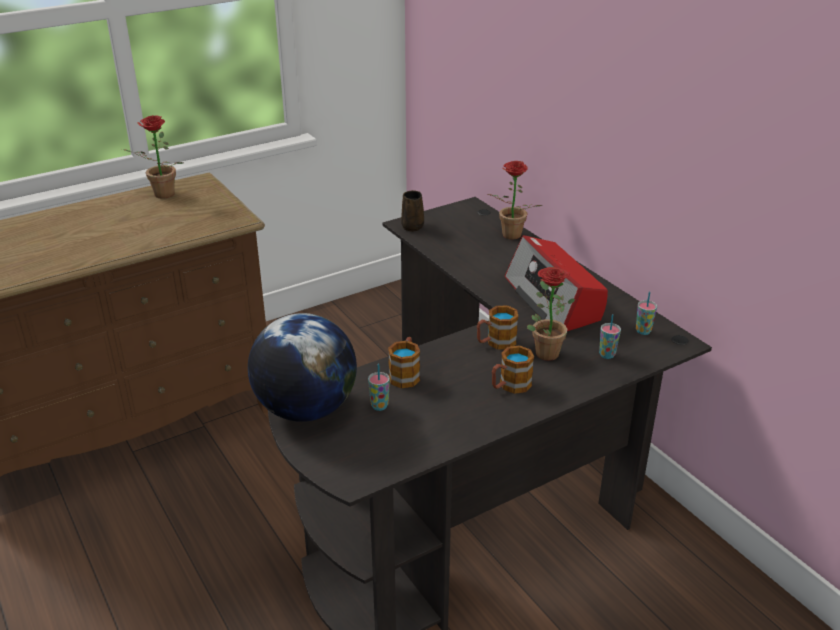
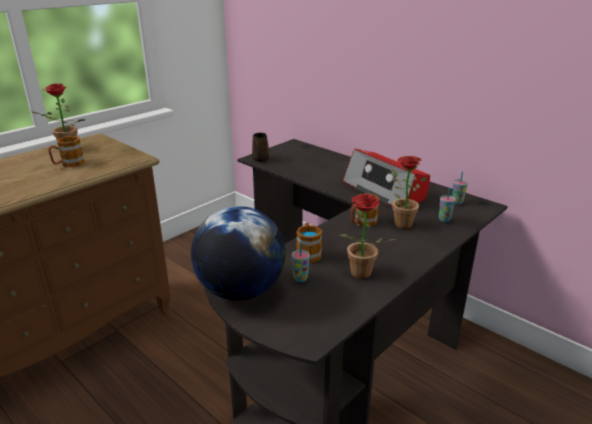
camera: 15 degrees left, 5 degrees down
potted plant [488,161,543,240] -> potted plant moved to [340,194,396,279]
mug [492,345,534,394] -> mug moved to [48,136,85,167]

